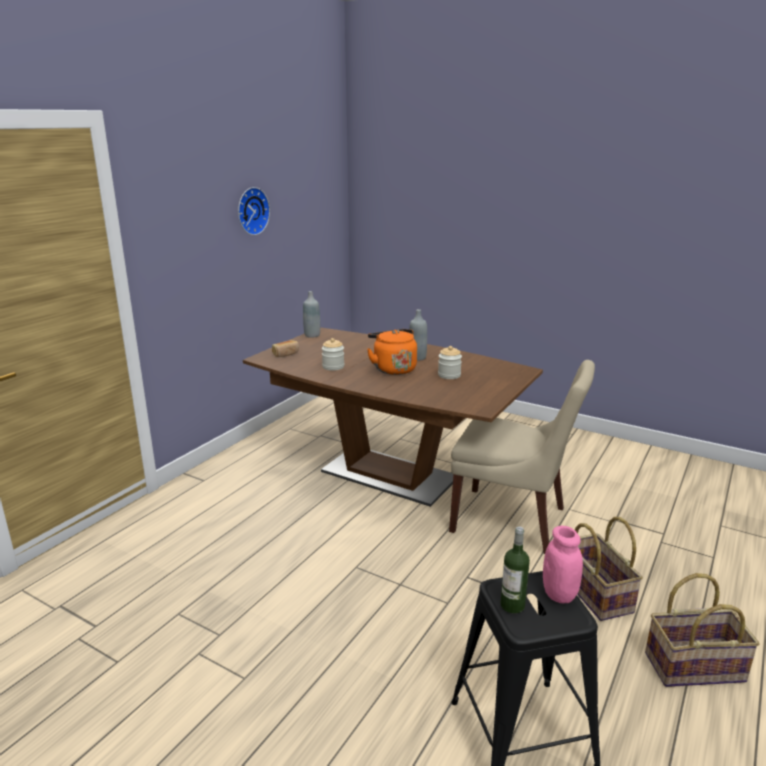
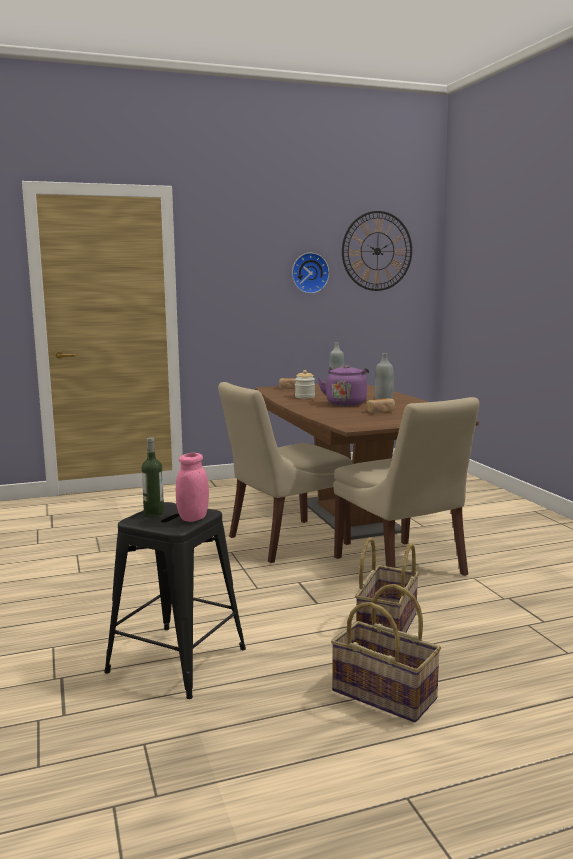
camera: 40 degrees right, 10 degrees down
orange kettle [367,329,417,375] -> purple kettle [318,365,369,406]
jar [438,346,462,379] -> bread [366,399,395,413]
none -> beige chair [218,382,353,563]
none -> wall clock [342,211,412,291]

